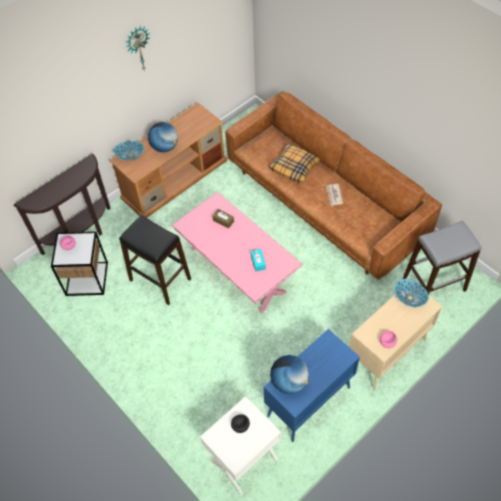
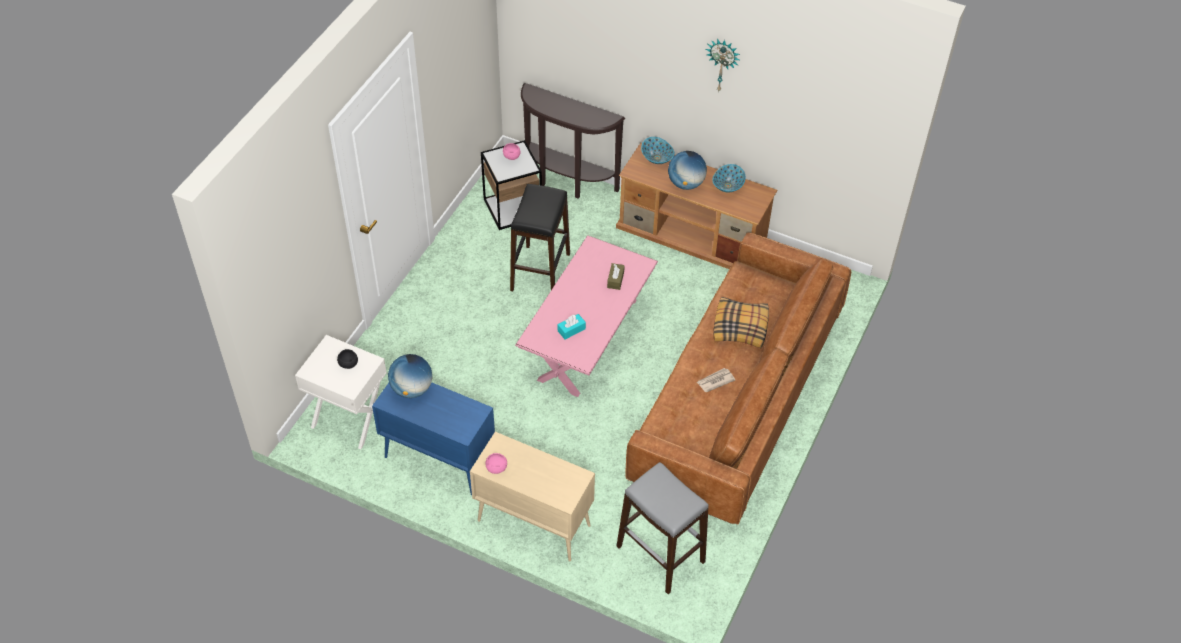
camera: 65 degrees right, 5 degrees down
bowl [395,279,429,307] -> bowl moved to [713,164,745,193]

